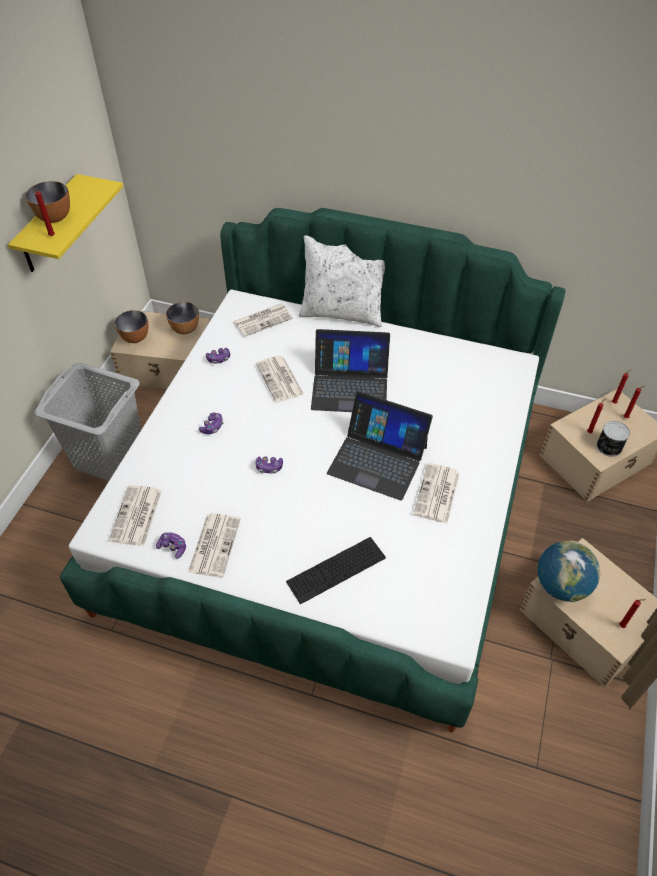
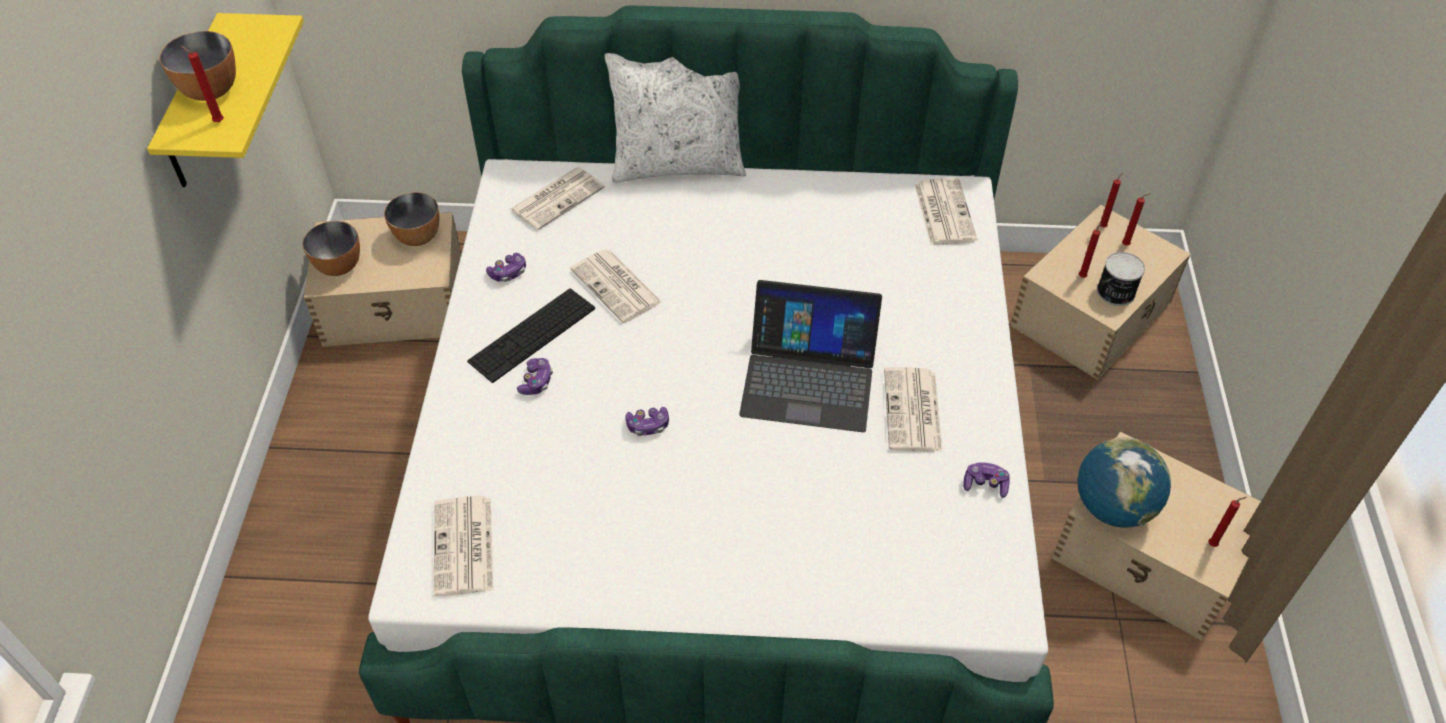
camera: 15 degrees left, 0 degrees up
grey laundry basket [34,363,141,481] -> none
game controller [156,532,186,559] -> game controller moved to [963,462,1009,498]
newspaper [188,513,241,577] -> newspaper moved to [915,178,977,245]
keyboard [286,537,386,604] -> keyboard moved to [467,288,595,383]
laptop [311,329,390,412] -> none

